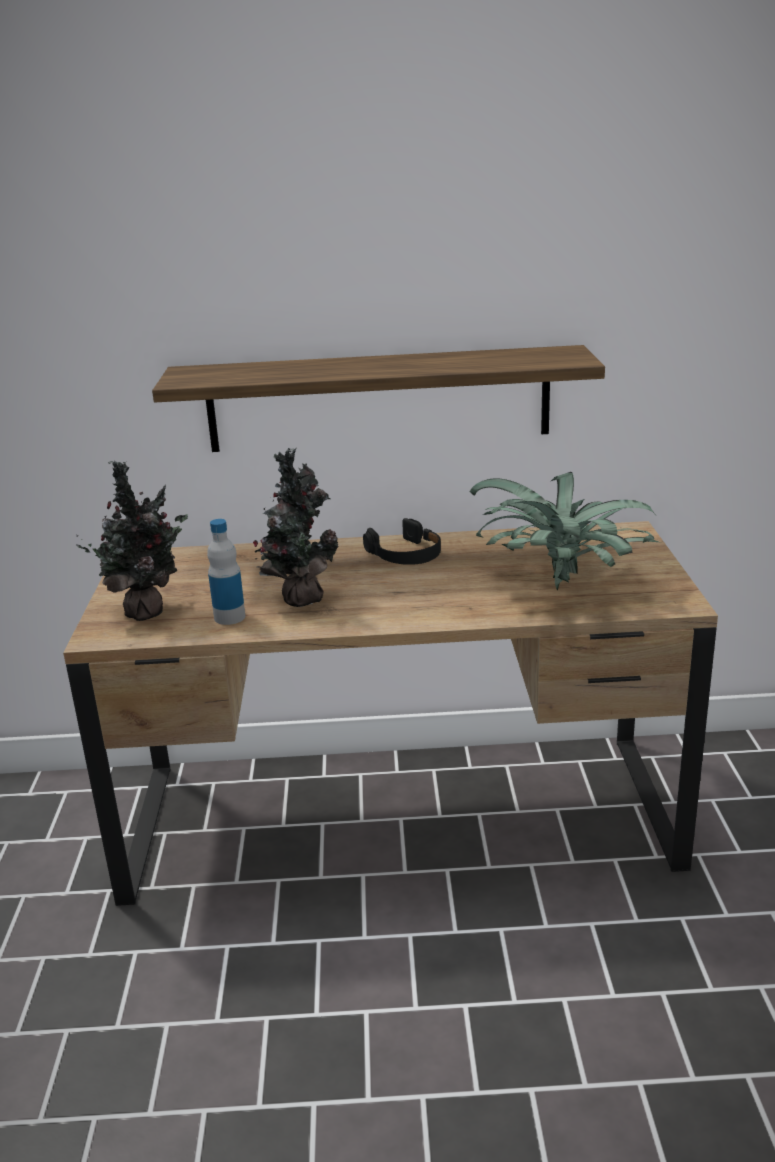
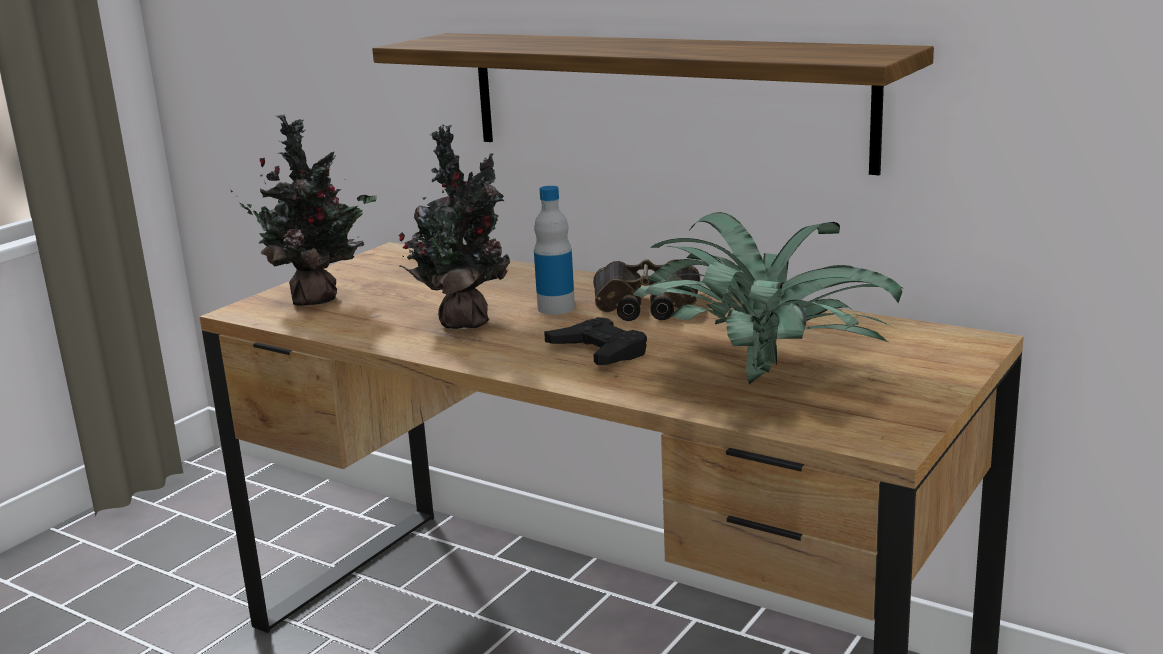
camera: 35 degrees right, 5 degrees down
bottle [207,519,245,625] -> bottle moved to [534,186,575,315]
black headphones [363,518,441,565] -> binoculars [593,259,700,321]
none -> black game controller [544,317,647,365]

